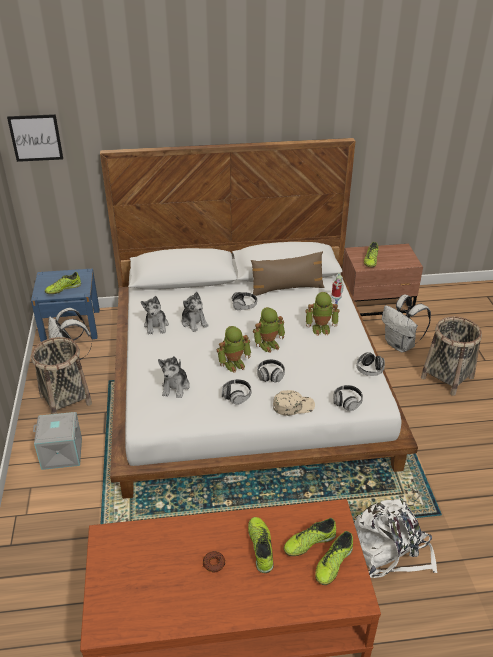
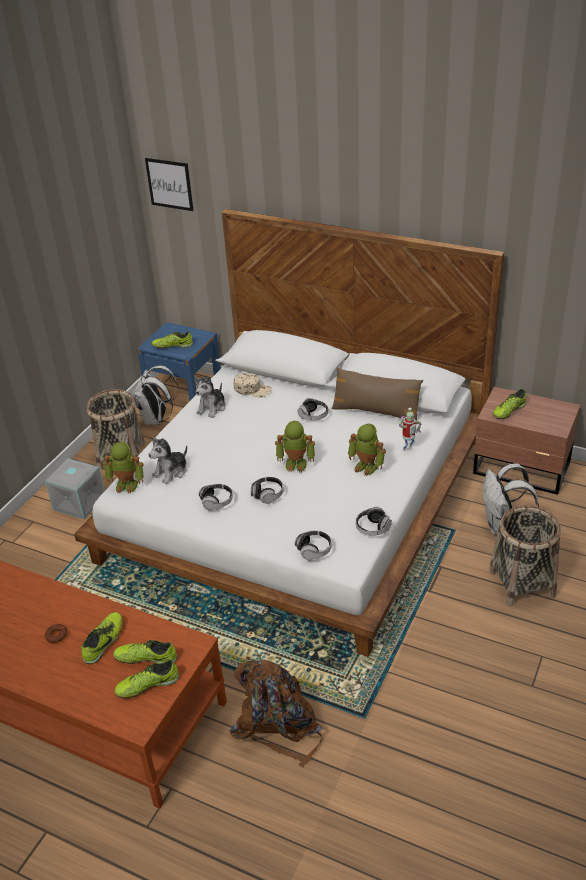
camera: 35 degrees right, 0 degrees up
plush toy [182,292,209,332] -> none
toy robot [217,326,251,373] -> toy robot moved to [103,441,144,494]
beige cap [273,390,315,416] -> beige cap moved to [234,373,272,398]
white backpack [354,499,437,578] -> brown backpack [229,660,322,768]

